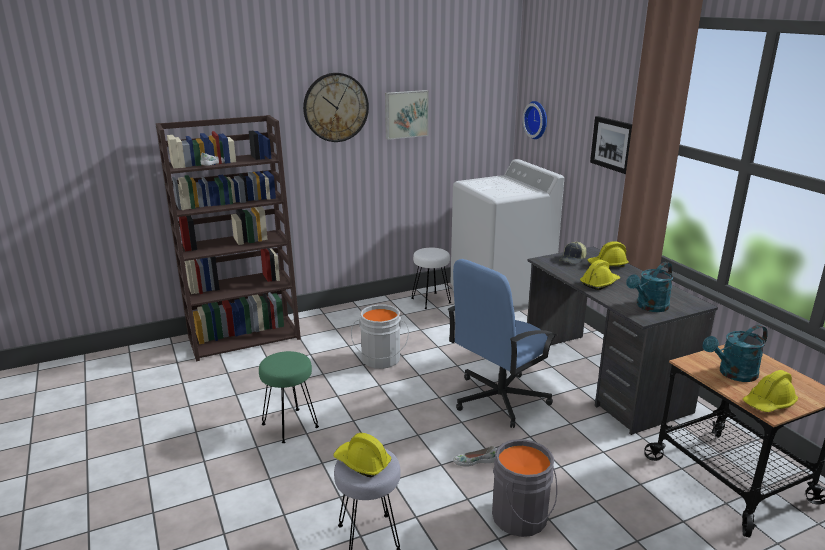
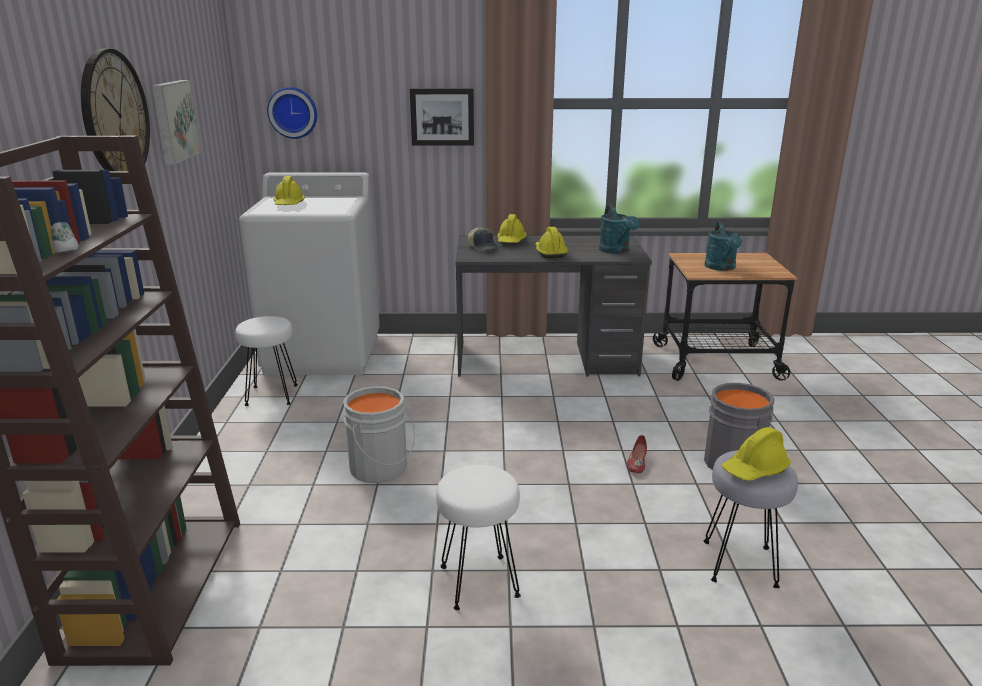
camera: 65 degrees left, 0 degrees up
green stool [259,351,319,443] -> white stool [436,465,521,610]
blue office chair [447,259,557,428] -> none
white shoe [453,446,496,467] -> red shoe [627,435,647,473]
yellow hard hat [743,370,798,412] -> yellow hard hat moved to [273,176,305,205]

